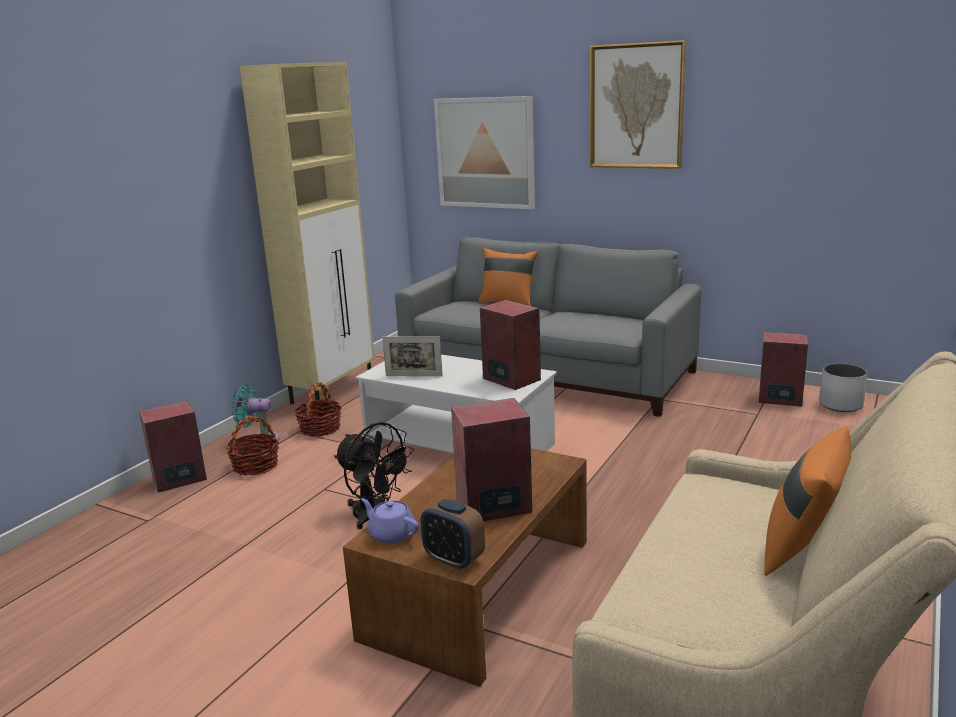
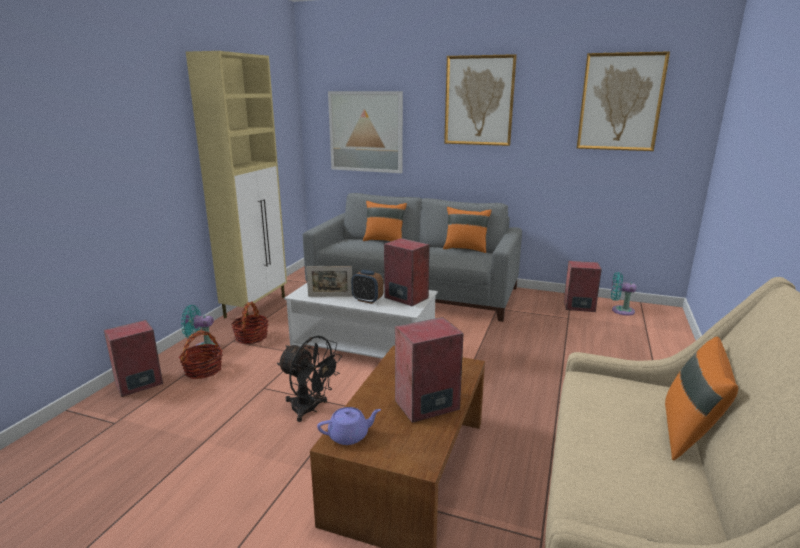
camera: 10 degrees left, 0 degrees up
purple teapot [361,498,419,544] -> purple teapot turned 135 degrees clockwise [317,407,381,445]
alarm clock [421,499,485,570] -> alarm clock moved to [351,270,383,304]
white planter [819,363,867,412] -> turquoise fan [611,272,637,316]
none -> orange pillow [443,207,492,253]
none -> picture [577,51,670,151]

